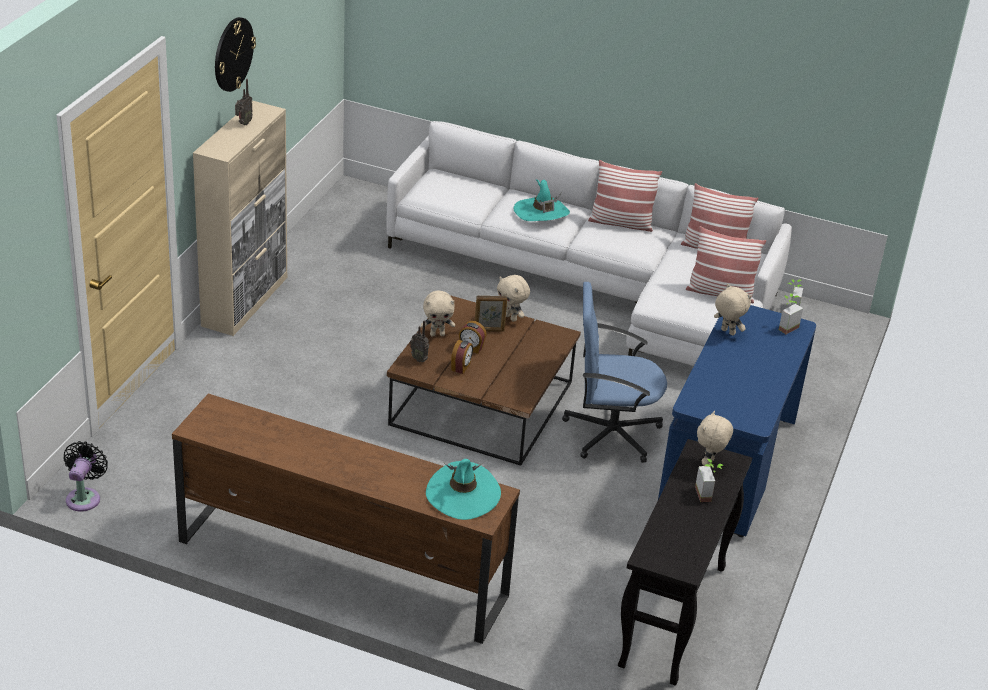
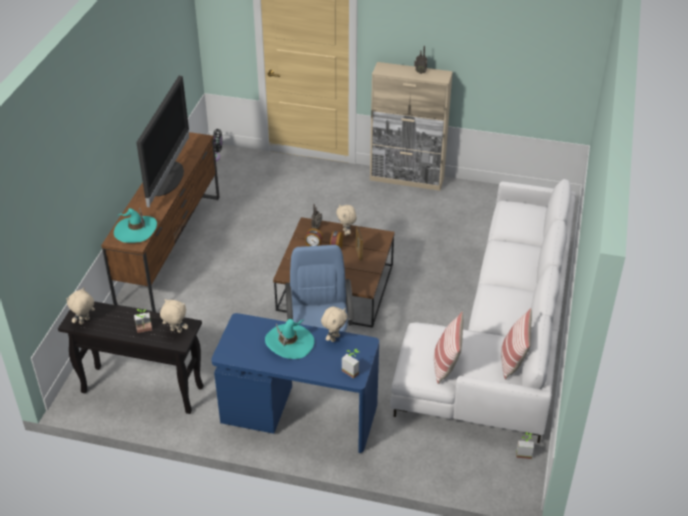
camera: 85 degrees right, 5 degrees up
wall clock [215,17,256,92] -> none
beige plush toy [497,275,530,322] -> beige plush toy moved to [66,287,95,325]
turquoise hat [513,180,570,221] -> turquoise hat moved to [265,319,315,359]
pillow [588,160,662,232] -> none
none -> television [136,76,189,207]

